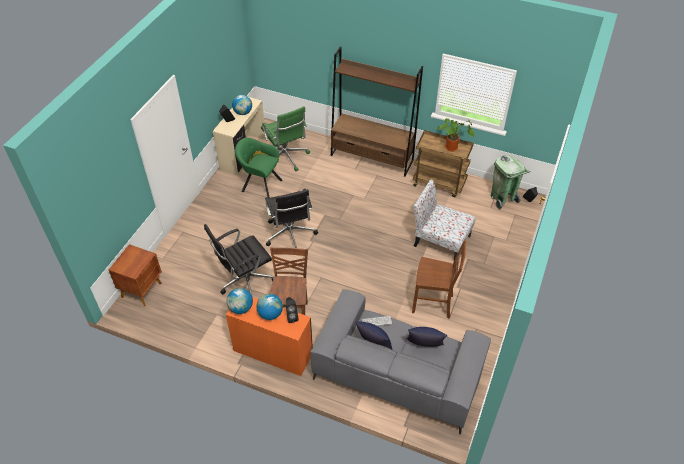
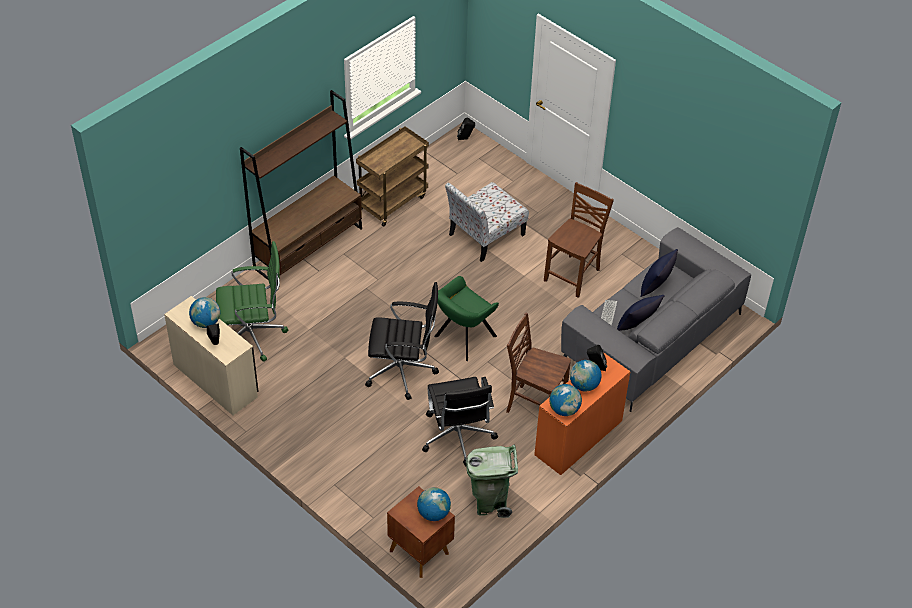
camera: 70 degrees left, 0 degrees up
green armchair [235,138,283,198] -> green armchair moved to [434,276,499,361]
potted plant [436,118,475,152] -> none
green trash can [490,155,530,210] -> green trash can moved to [466,445,518,518]
none -> globe [417,487,451,521]

